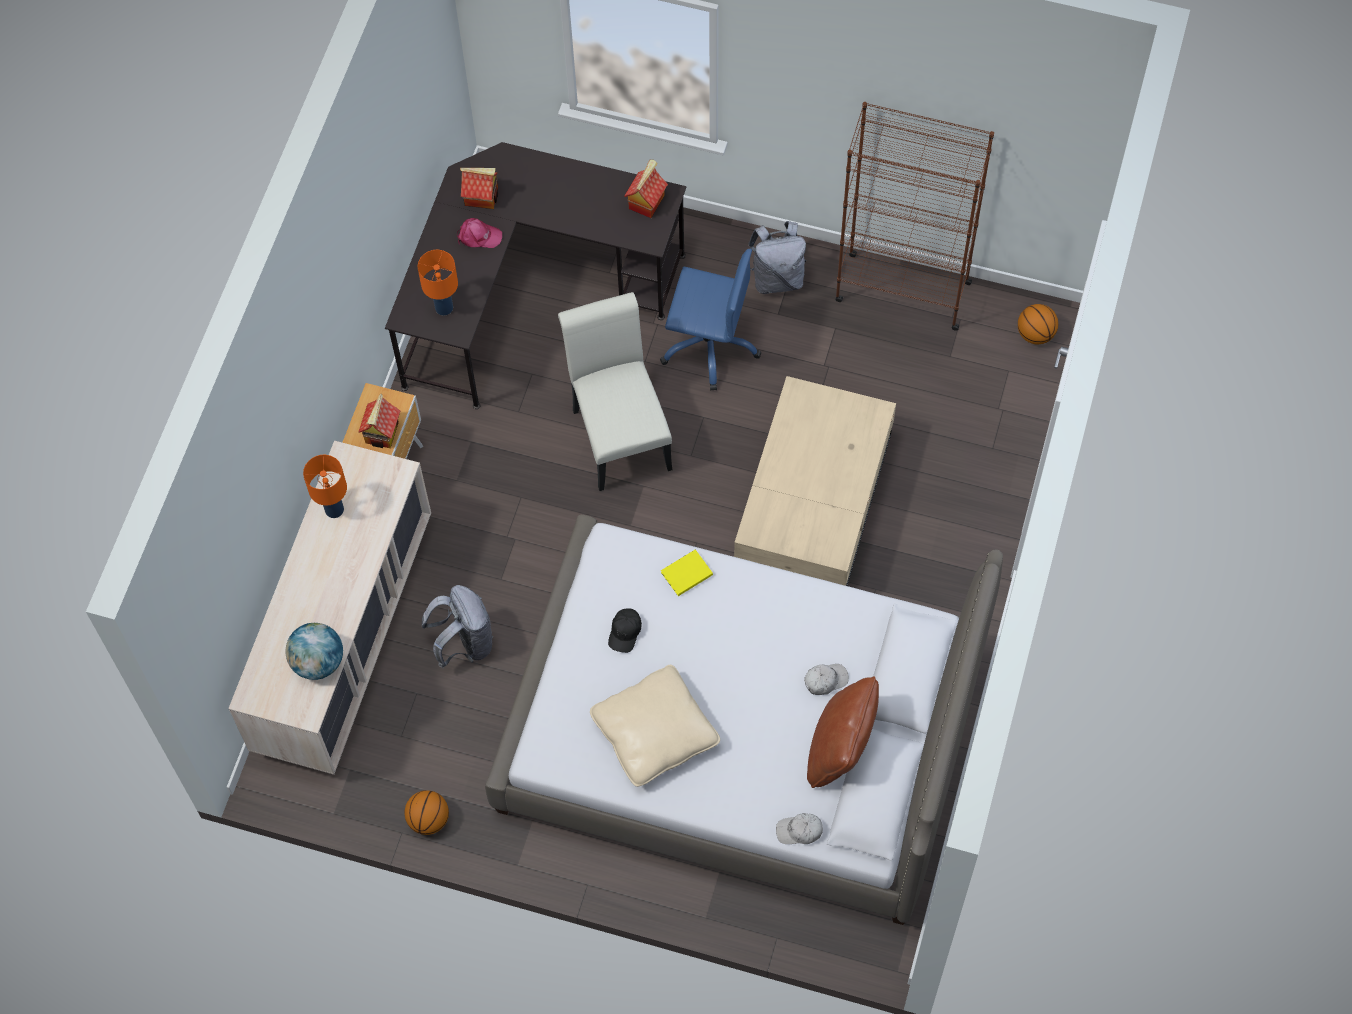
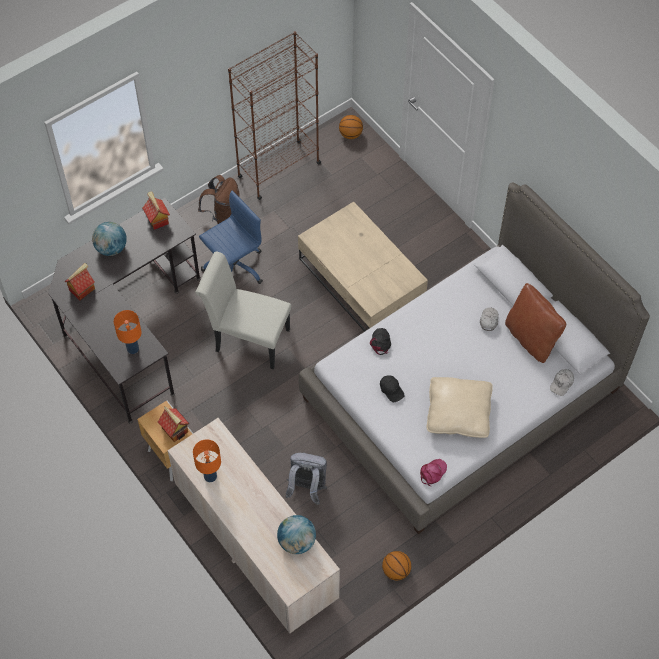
camera: 55 degrees left, 5 degrees down
pink cap [457,218,502,248] -> pink cap moved to [420,459,447,486]
yellow book [661,549,713,596] -> black cap [370,328,391,355]
grey backpack [748,221,807,294] -> brown backpack [198,175,239,224]
none -> globe [92,222,127,256]

